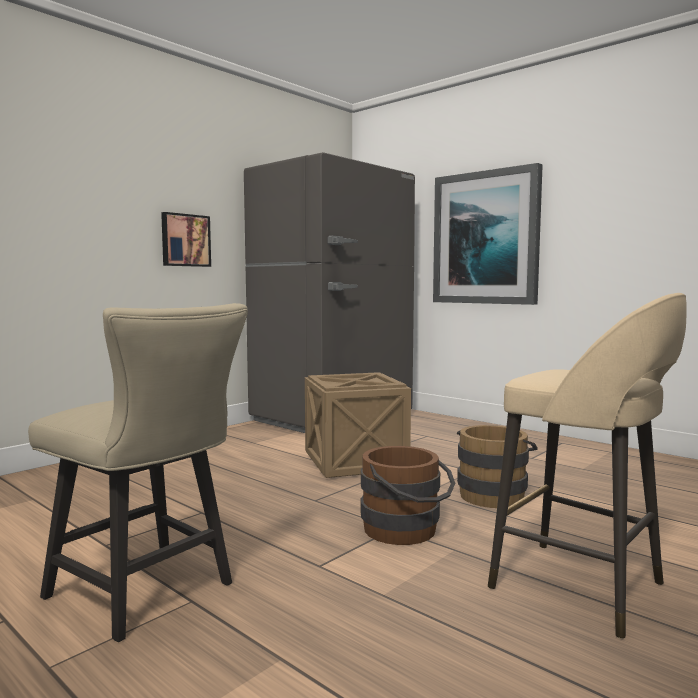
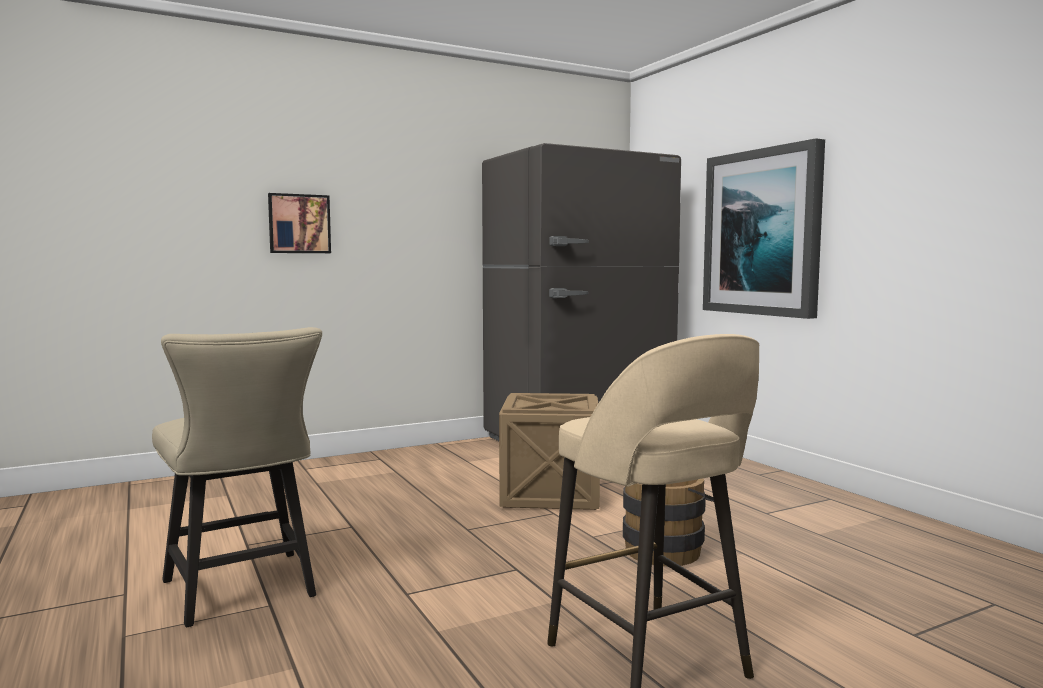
camera: 20 degrees right, 0 degrees up
picture [161,212,211,267] -> picture moved to [268,193,331,253]
brown bucket [361,446,455,545] -> none

